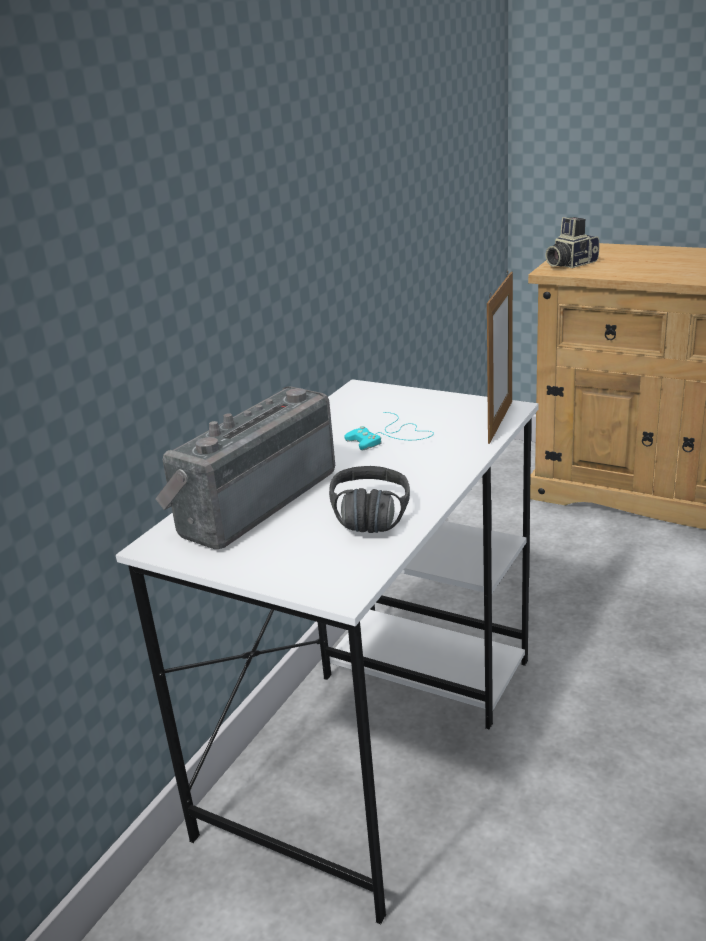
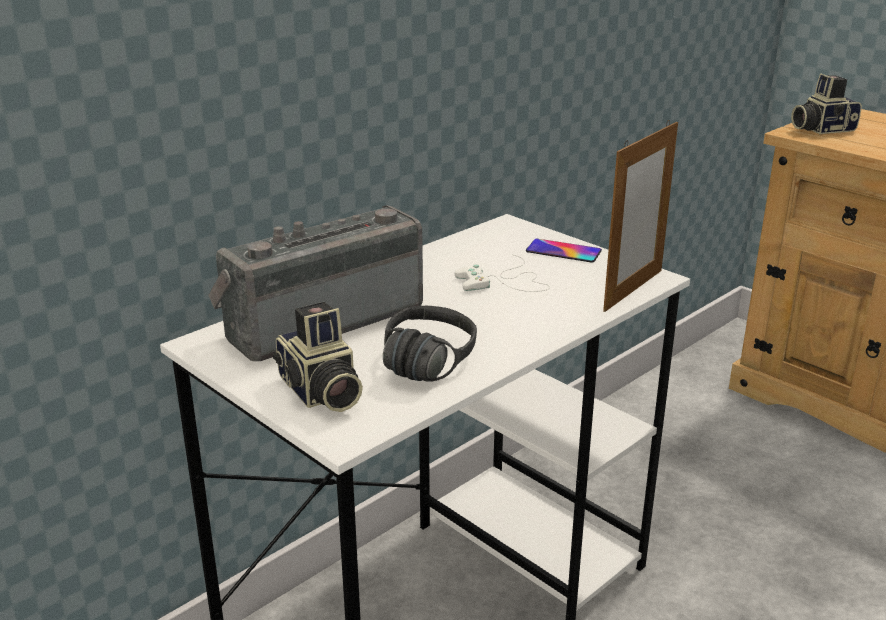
camera: 15 degrees right, 0 degrees up
turquoise game controller [344,412,434,450] -> white game controller [454,254,550,292]
none -> camera [273,302,363,412]
none -> phone [526,239,602,263]

